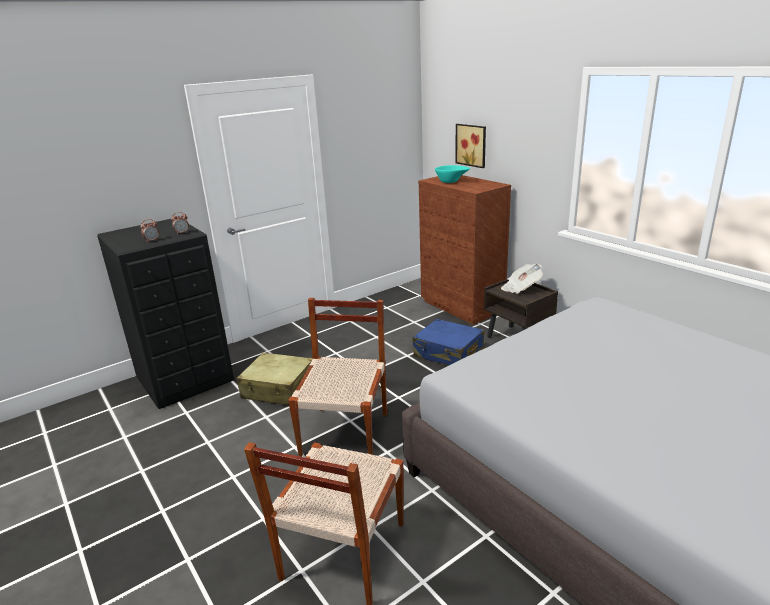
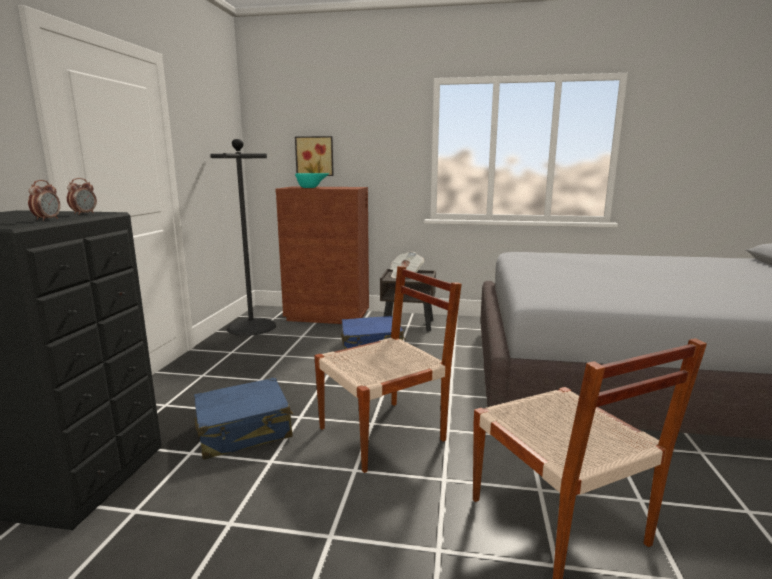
camera: 45 degrees left, 10 degrees down
beige suitcase [236,353,313,405] -> blue suitcase [194,377,293,460]
chair [288,298,387,457] -> chair turned 90 degrees clockwise [315,266,462,473]
none -> black clothes rack [210,139,276,336]

